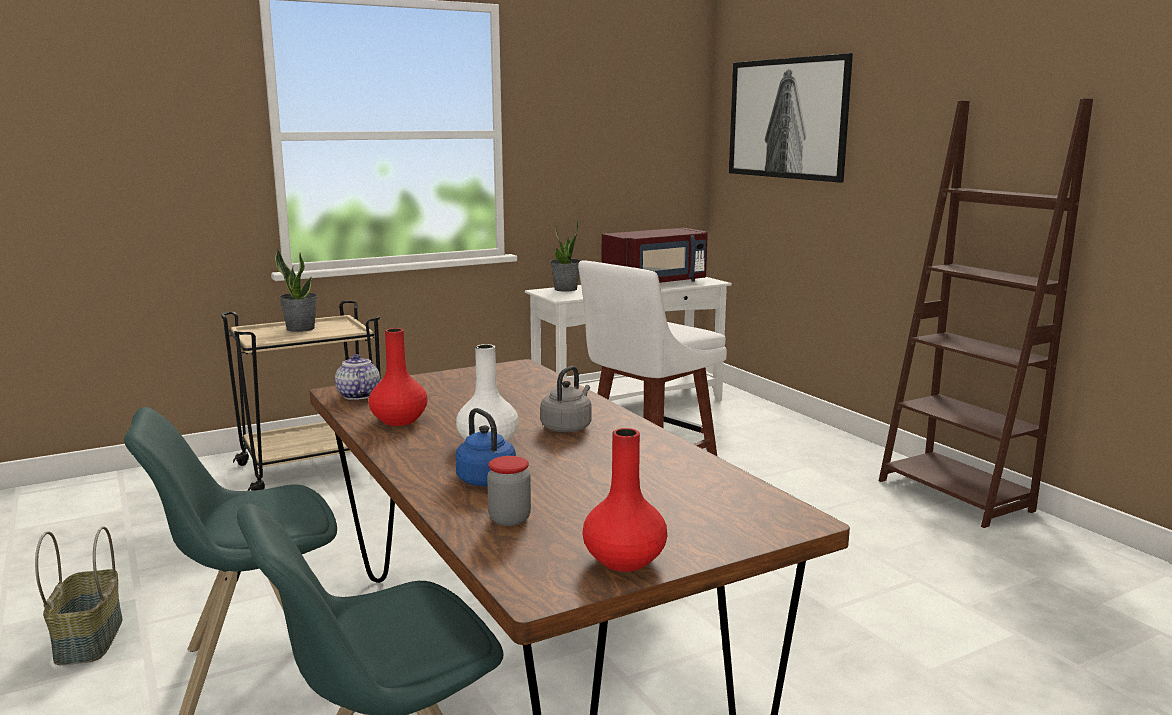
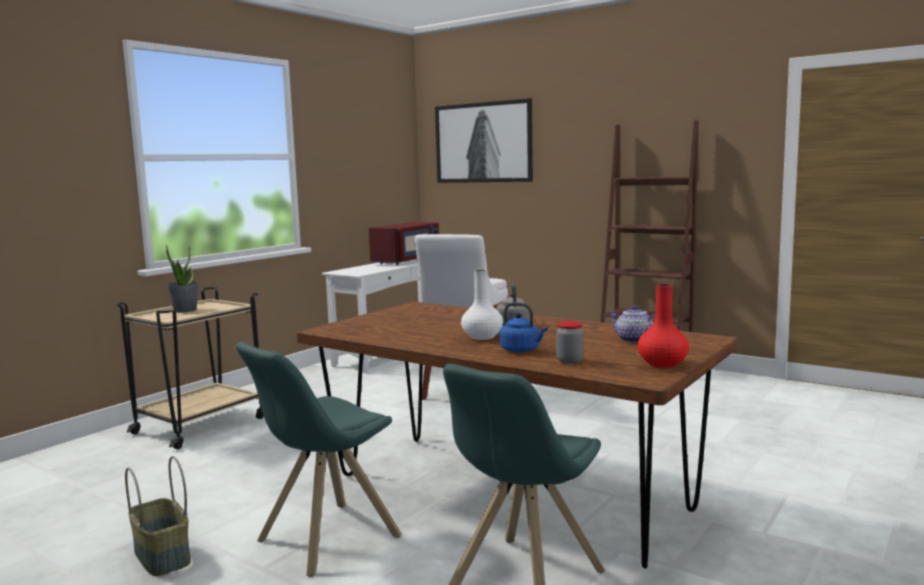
camera: 25 degrees left, 5 degrees down
teapot [335,354,380,400] -> teapot moved to [609,305,655,343]
red vase [369,328,428,426] -> none
potted plant [550,219,581,292] -> none

